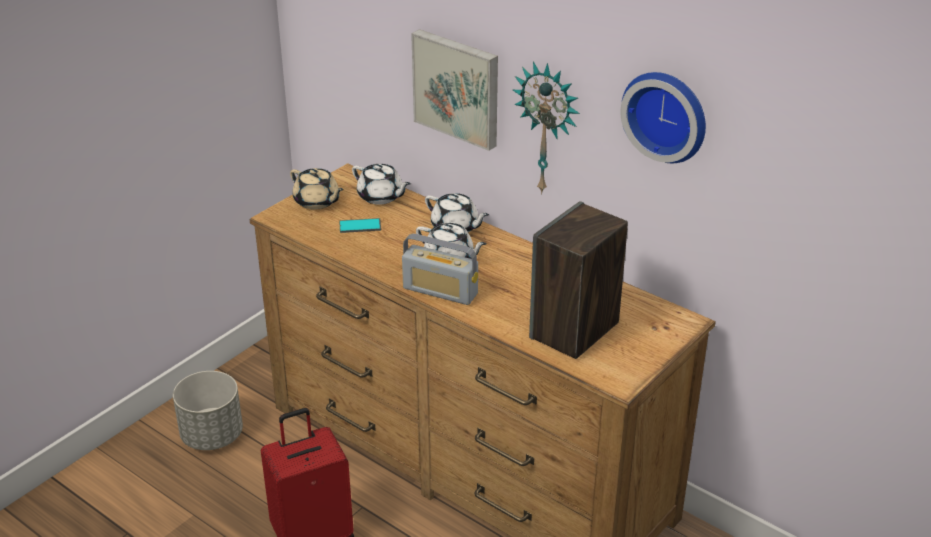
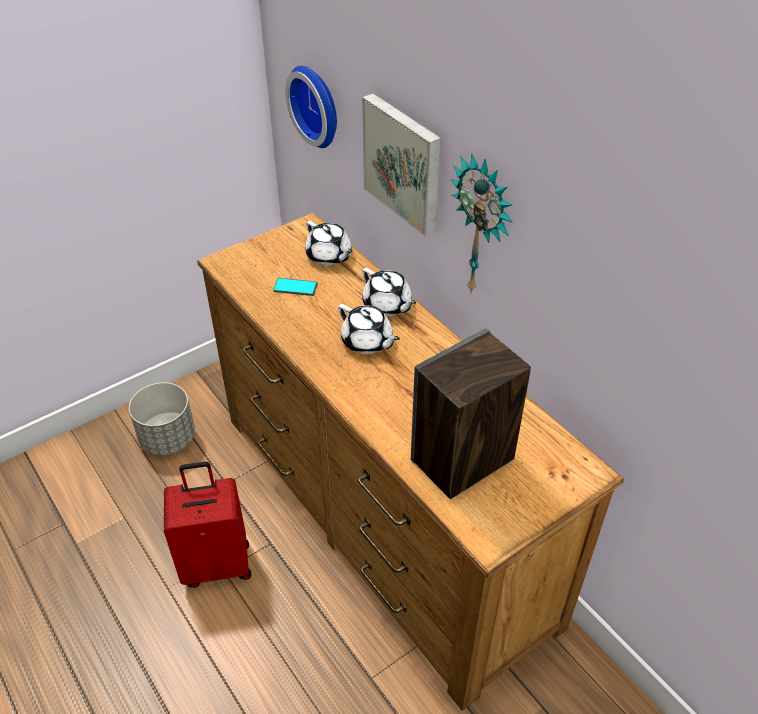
camera: 15 degrees right, 10 degrees up
beige teapot [290,168,344,210] -> none
radio [402,234,478,305] -> none
wall clock [621,72,706,163] -> wall clock moved to [285,66,337,148]

